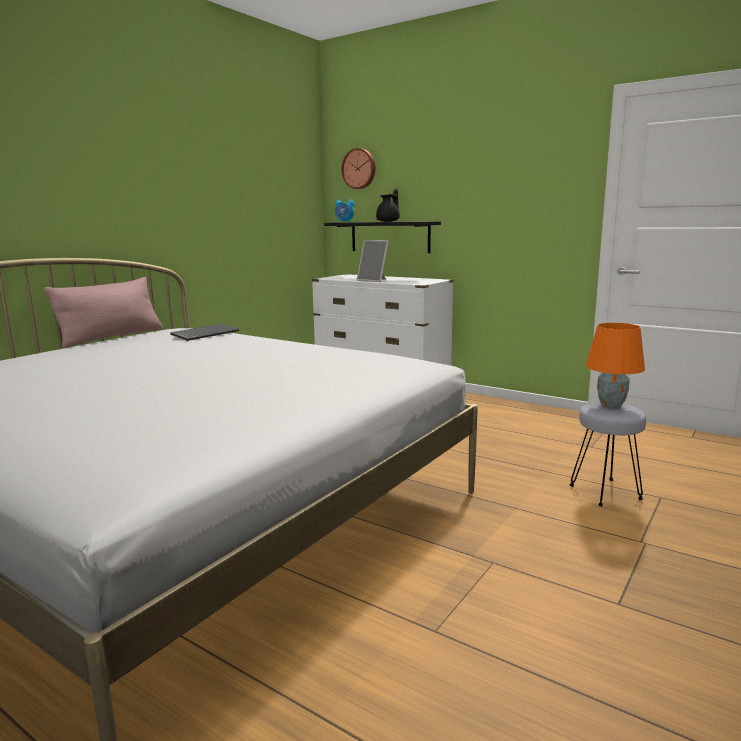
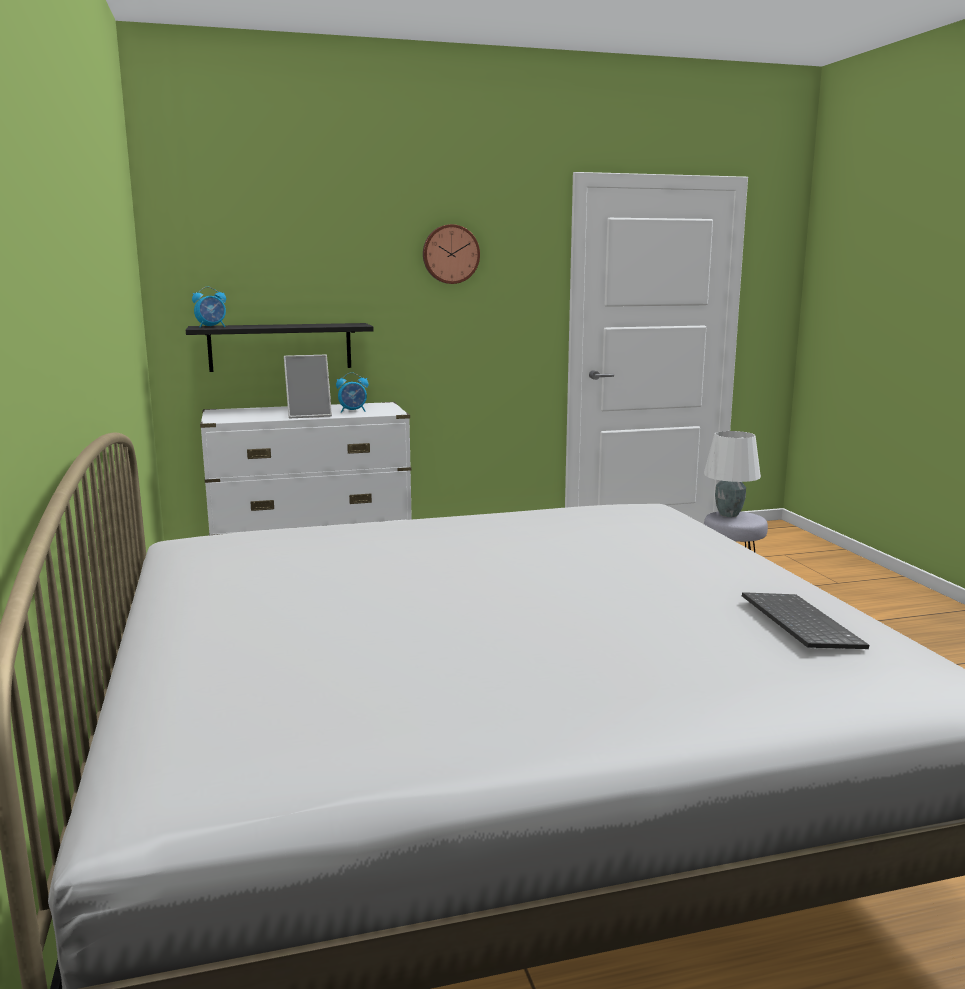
camera: 50 degrees left, 0 degrees up
pink pillow [44,277,163,348] -> none
keyboard [170,324,239,341] -> keyboard moved to [742,592,869,649]
wall clock [341,148,376,189] -> wall clock moved to [423,224,480,284]
black teapot [376,189,400,222] -> none
orange table lamp [586,323,645,409] -> white table lamp [704,431,761,517]
none -> alarm clock [336,372,369,413]

